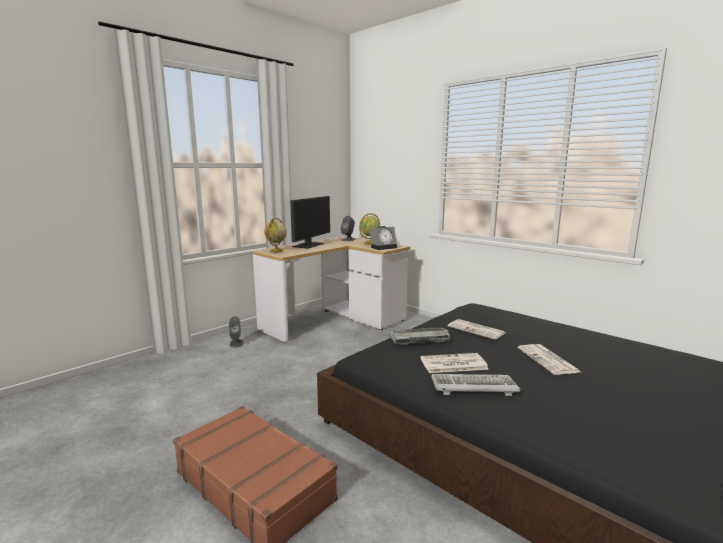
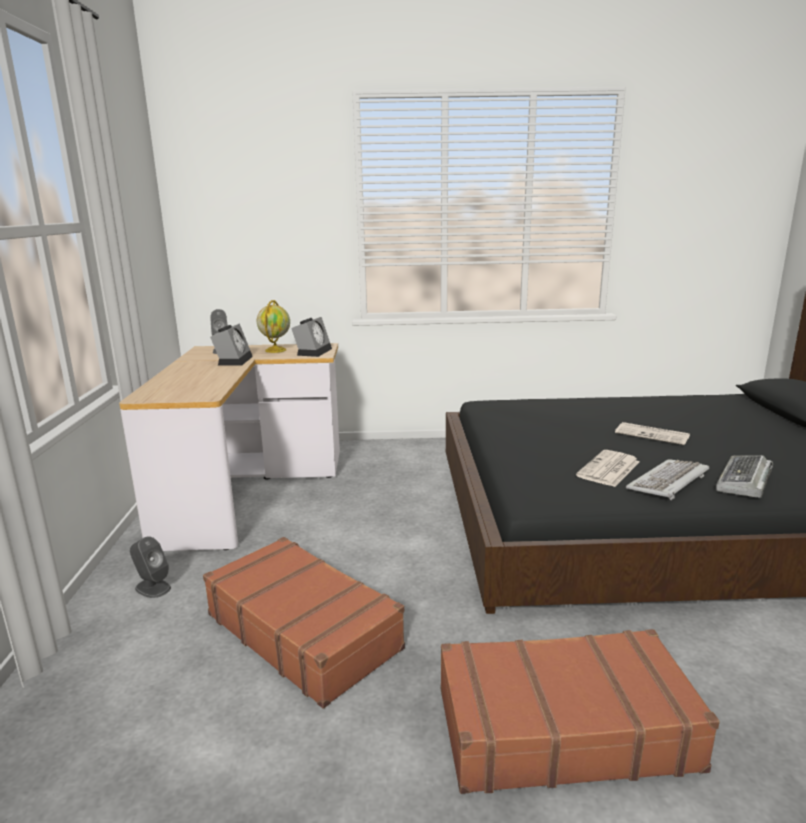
camera: 45 degrees left, 5 degrees up
globe [264,218,287,252] -> none
monitor [290,196,330,249] -> none
keyboard [389,327,451,345] -> keyboard moved to [716,455,773,498]
newspaper [448,319,505,340] -> none
none -> brown suitcase [203,537,405,709]
none -> alarm clock [210,323,253,366]

